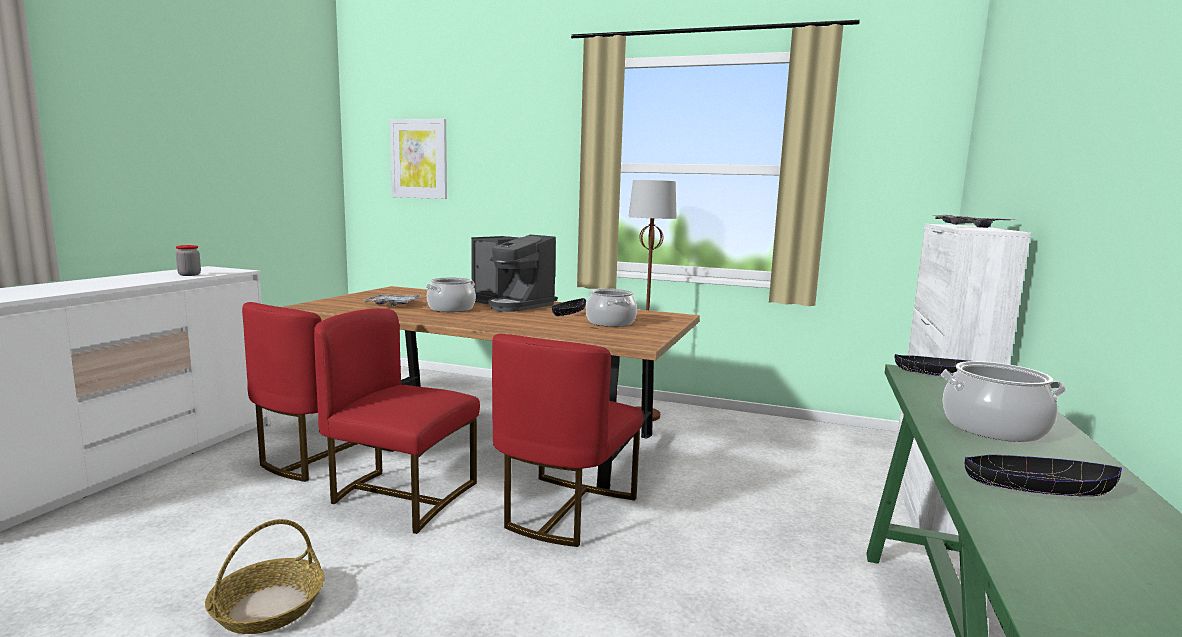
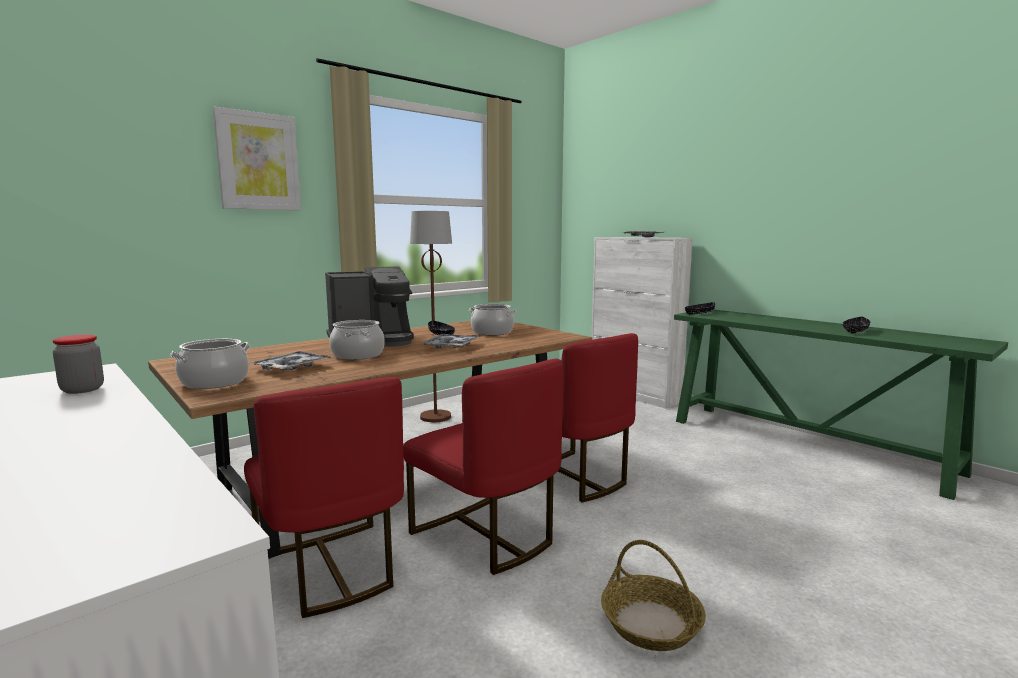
camera: 60 degrees left, 0 degrees up
red chair [314,308,480,534] -> red chair turned 90 degrees counterclockwise [403,358,563,575]
picture [390,119,447,199] -> picture moved to [213,106,301,210]
cooking pot [940,361,1066,442] -> cooking pot moved to [170,339,250,389]
none -> tray [422,334,480,348]

